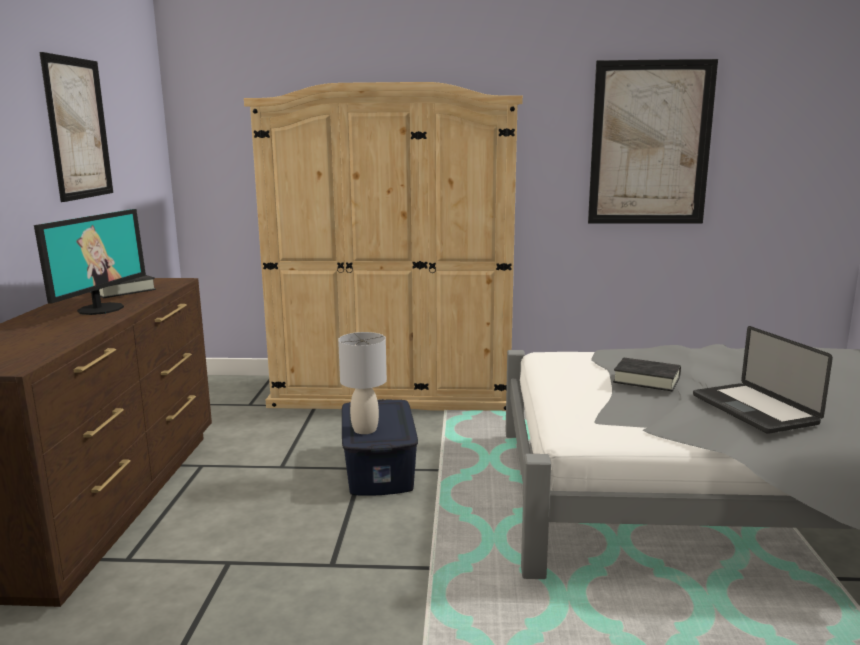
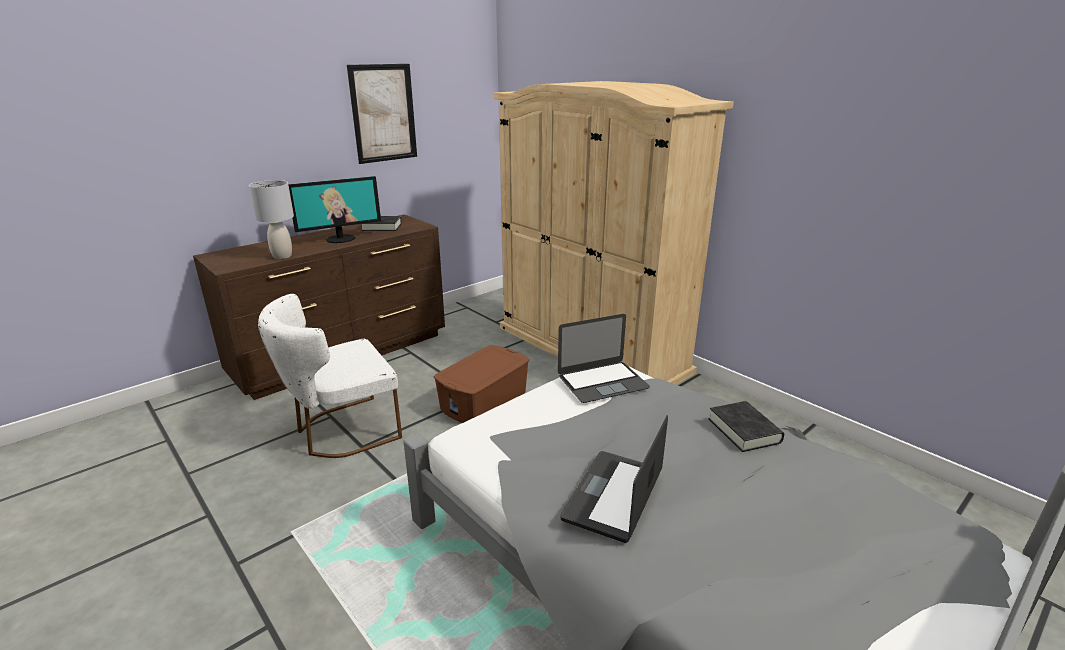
camera: 45 degrees right, 10 degrees up
grey table lamp [338,332,387,434] -> grey table lamp moved to [249,180,294,259]
blue storage box [342,399,418,496] -> brown storage box [434,345,529,423]
picture [588,59,718,223] -> none
black book [613,358,681,391] -> black book moved to [708,401,784,452]
none -> white chair [258,294,402,458]
none -> laptop [558,314,650,403]

